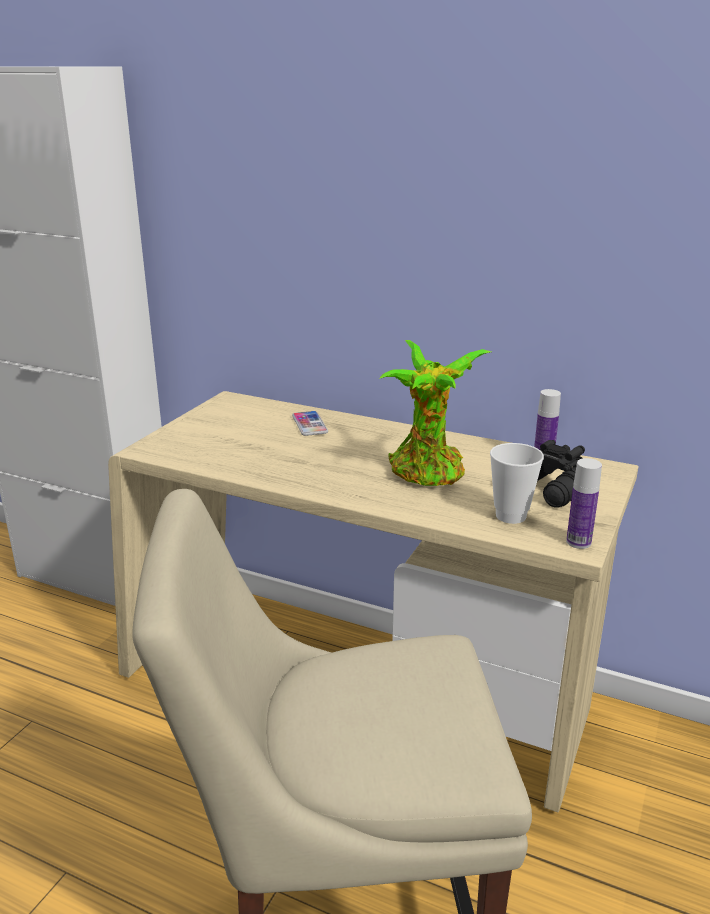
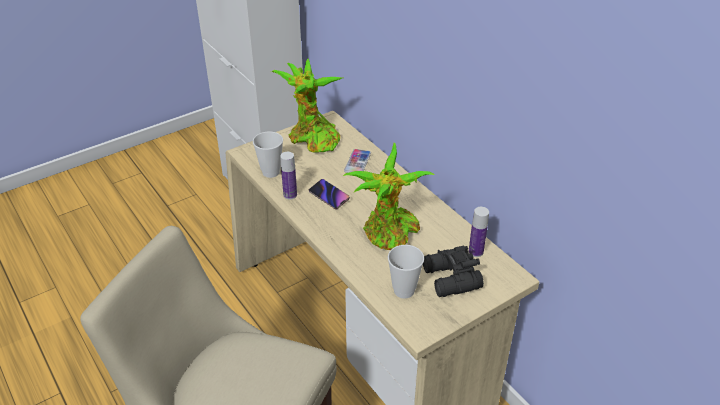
camera: 30 degrees right, 15 degrees up
bottle [566,458,602,549] -> bottle moved to [280,152,297,200]
none -> cup [253,132,283,178]
none -> potted plant [271,58,342,153]
none -> phone [309,179,350,209]

